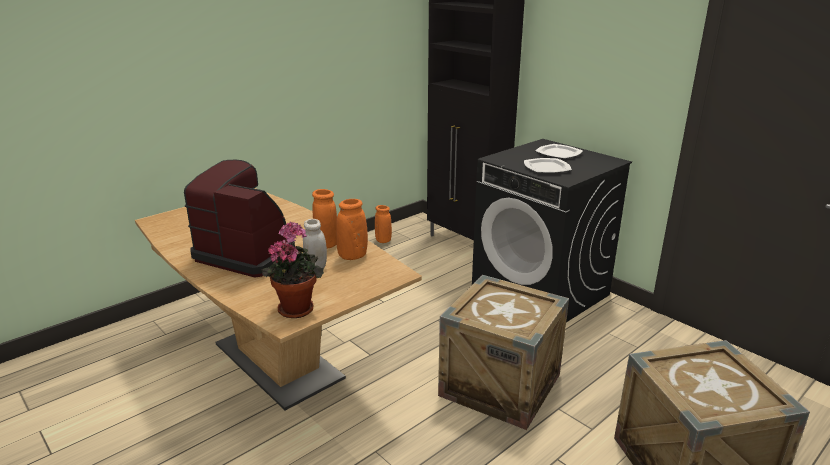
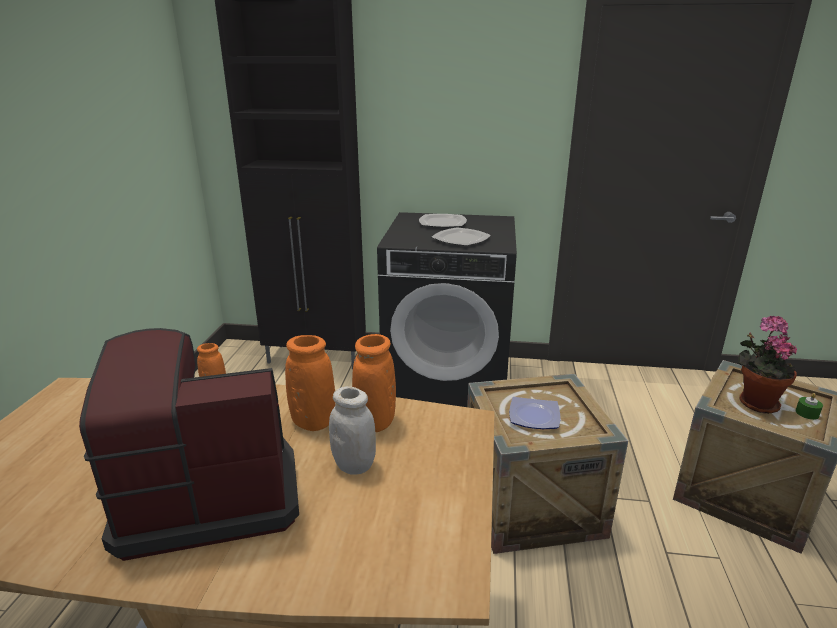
camera: 40 degrees left, 0 degrees up
potted plant [261,222,324,318] -> potted plant moved to [738,316,797,414]
none -> plate [509,397,560,429]
none -> green candle [795,393,823,420]

